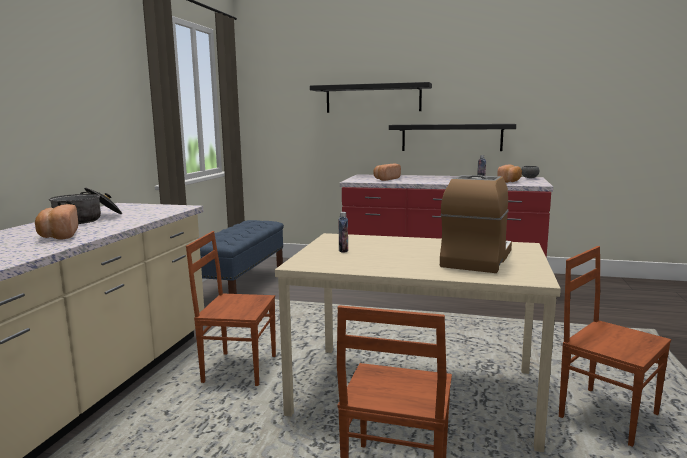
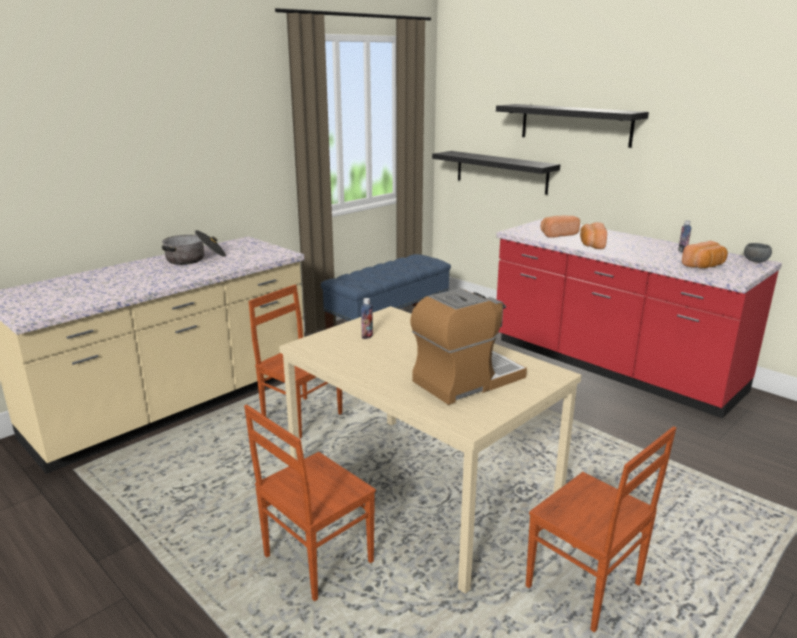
camera: 30 degrees right, 10 degrees up
bread [35,204,78,240] -> bread moved to [580,222,607,249]
black shelf [389,124,516,151] -> black shelf moved to [432,151,560,195]
brown chair [559,246,671,447] -> brown chair turned 150 degrees clockwise [526,426,676,632]

